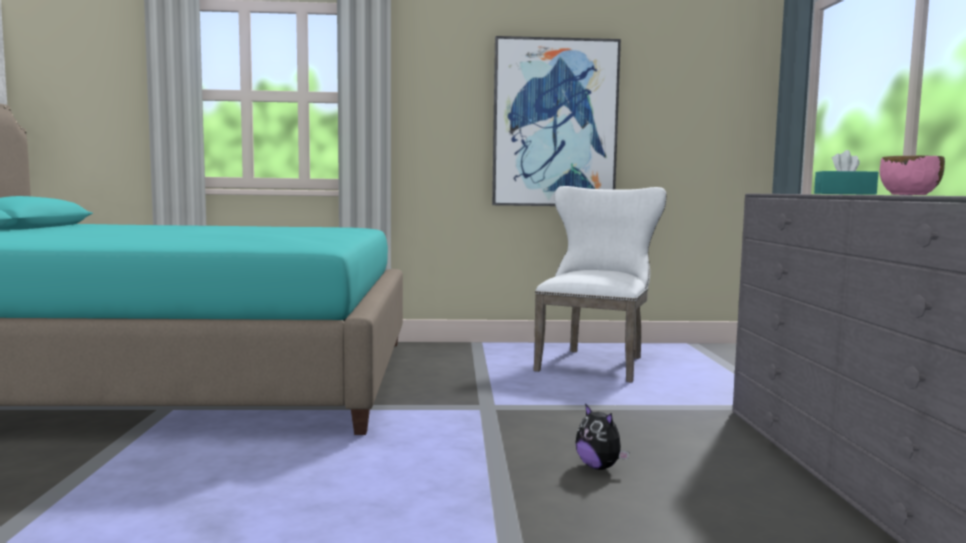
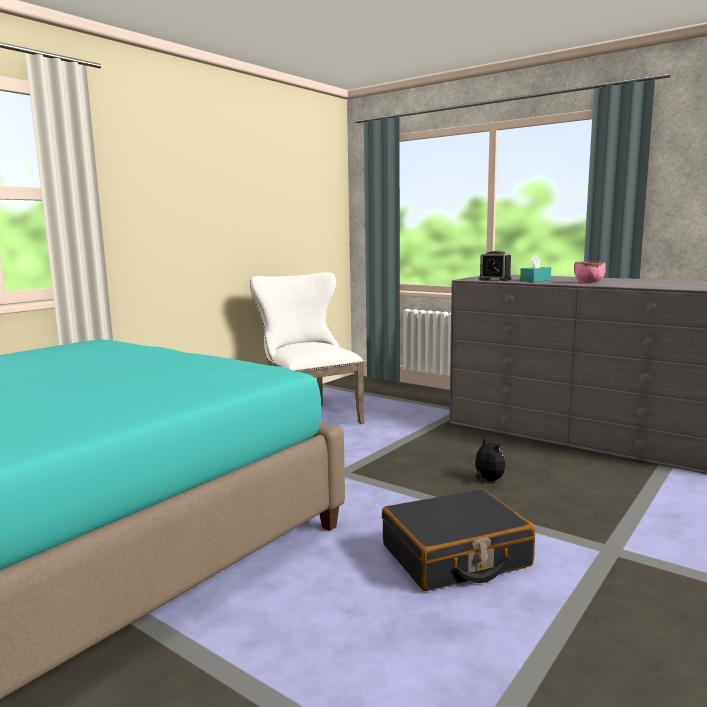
camera: 50 degrees left, 5 degrees up
picture [492,36,621,206] -> none
plush toy [575,404,629,470] -> plush toy turned 120 degrees counterclockwise [471,437,505,481]
none -> black suitcase [382,489,535,591]
none -> alarm clock [478,251,512,281]

